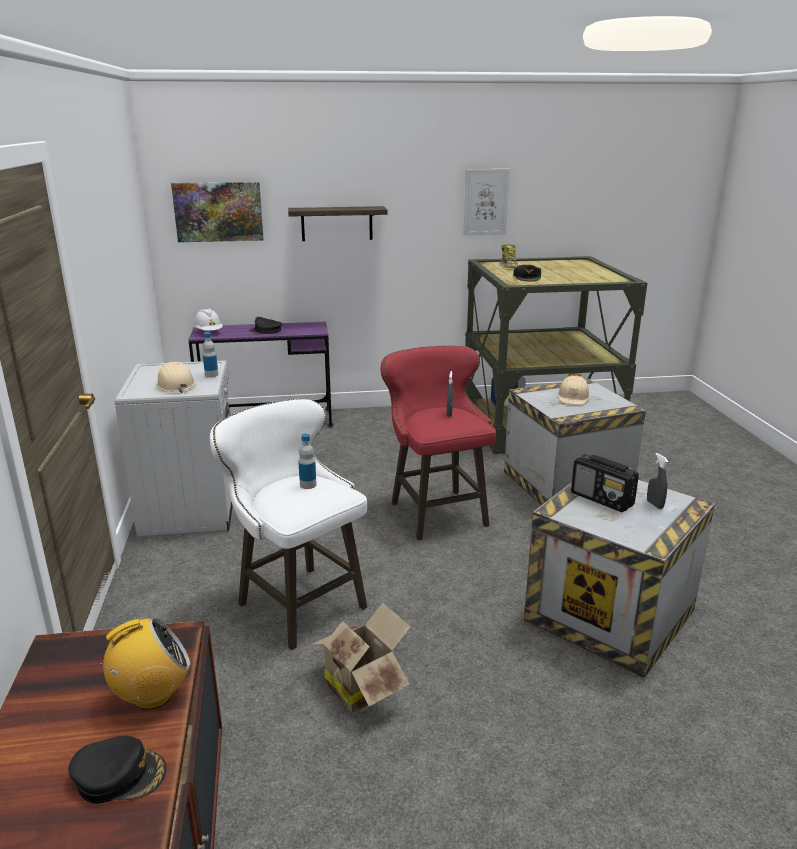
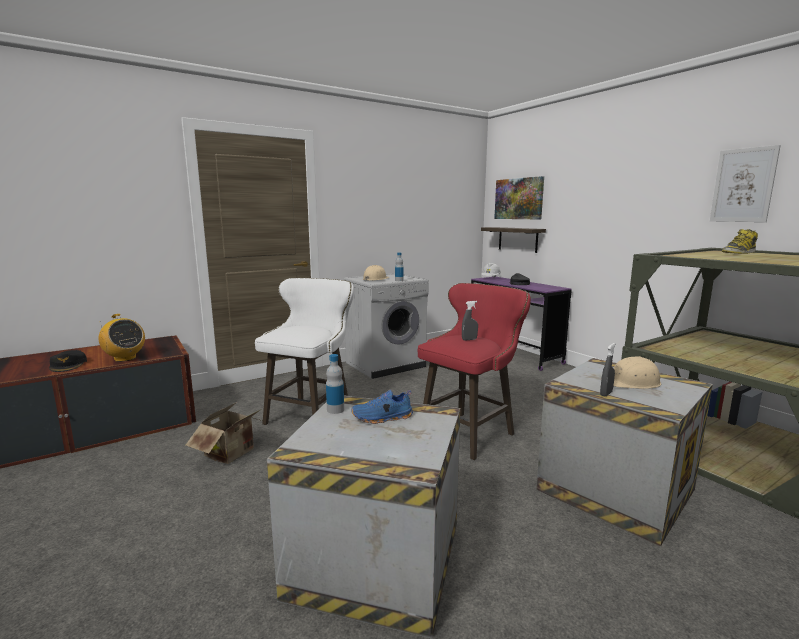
camera: 65 degrees right, 10 degrees down
shelf [288,206,387,241] -> shelf moved to [481,227,546,253]
bottle [298,434,317,489] -> bottle moved to [326,354,344,414]
black cap [513,265,541,281] -> none
radio [571,454,639,512] -> blue shoe [351,390,413,424]
grey spray bottle [647,453,668,509] -> grey spray bottle moved to [600,343,616,396]

